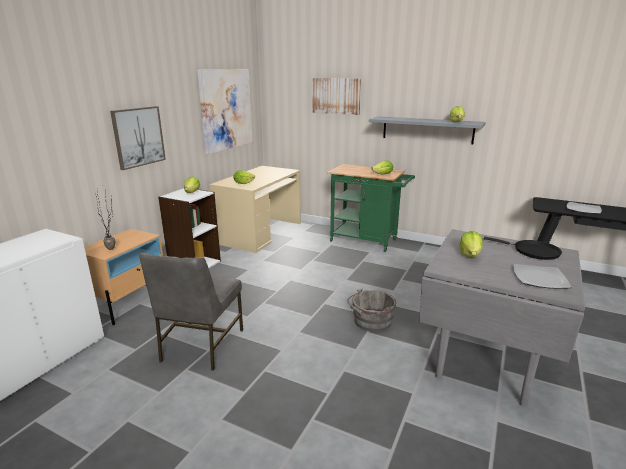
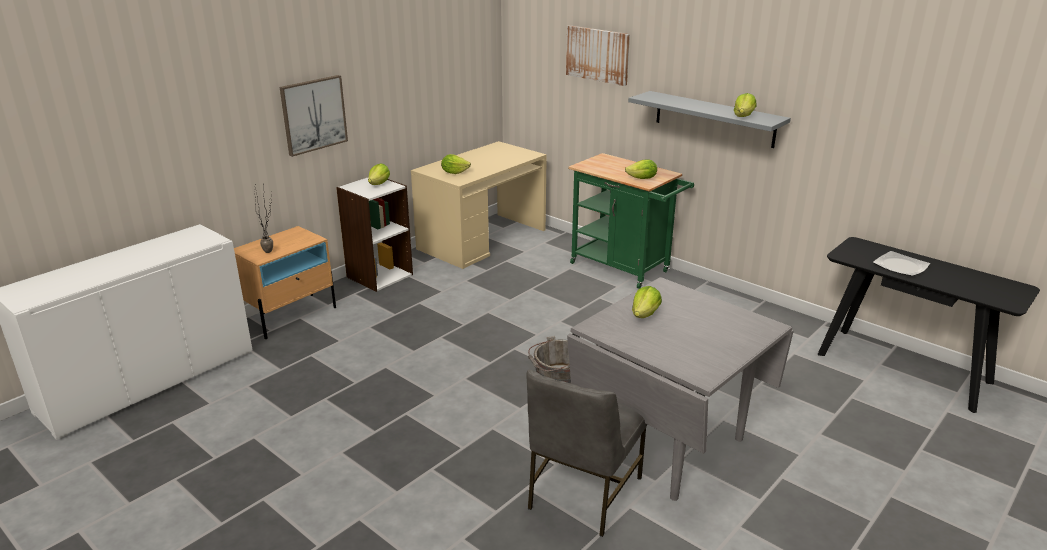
camera: 15 degrees right, 5 degrees up
grey chair [139,252,243,371] -> grey chair moved to [526,370,647,537]
picture [197,69,253,154] -> none
black frying pan [484,237,562,260] -> none
plate [513,264,572,289] -> none

